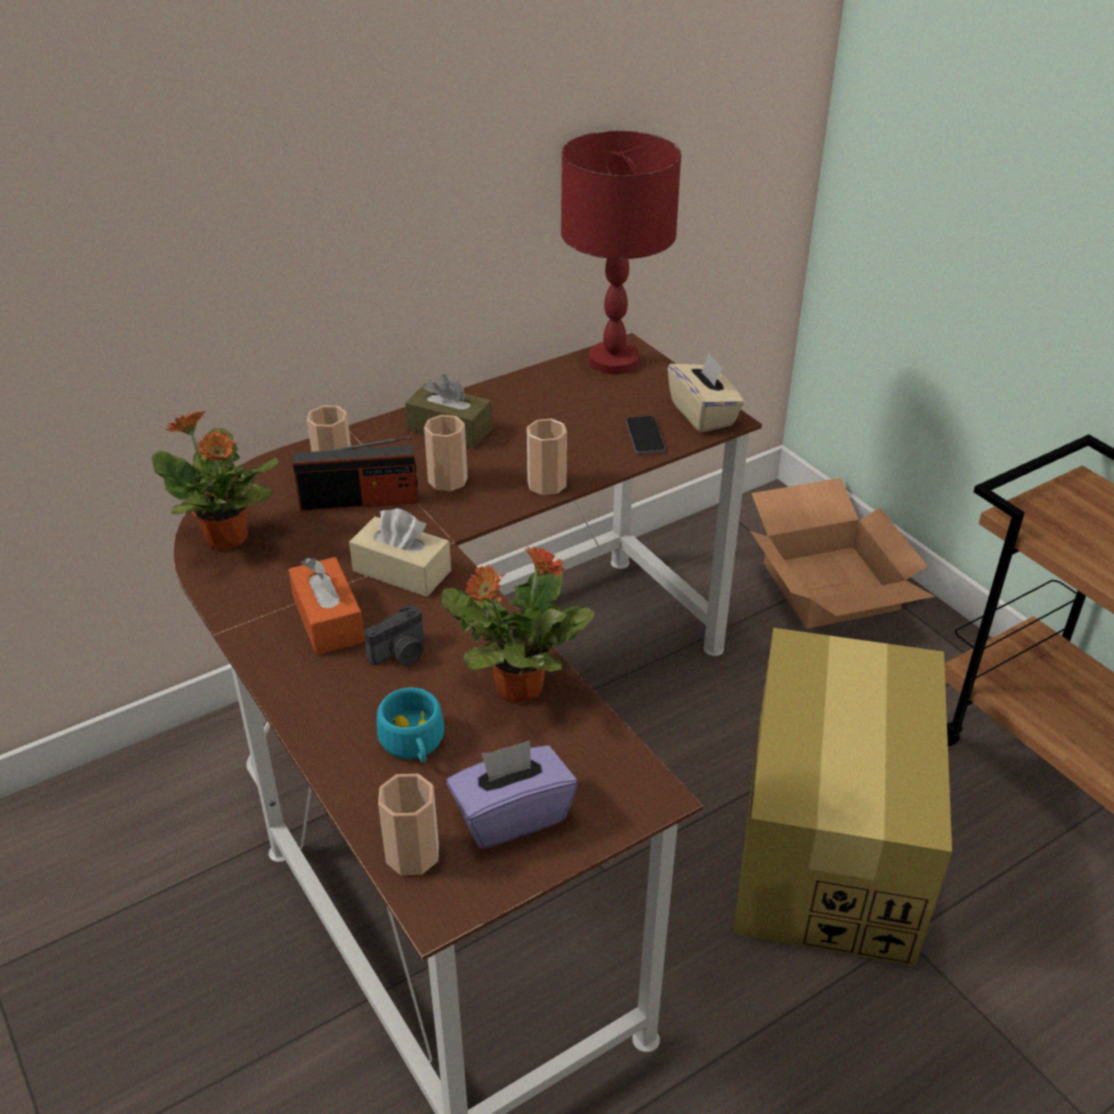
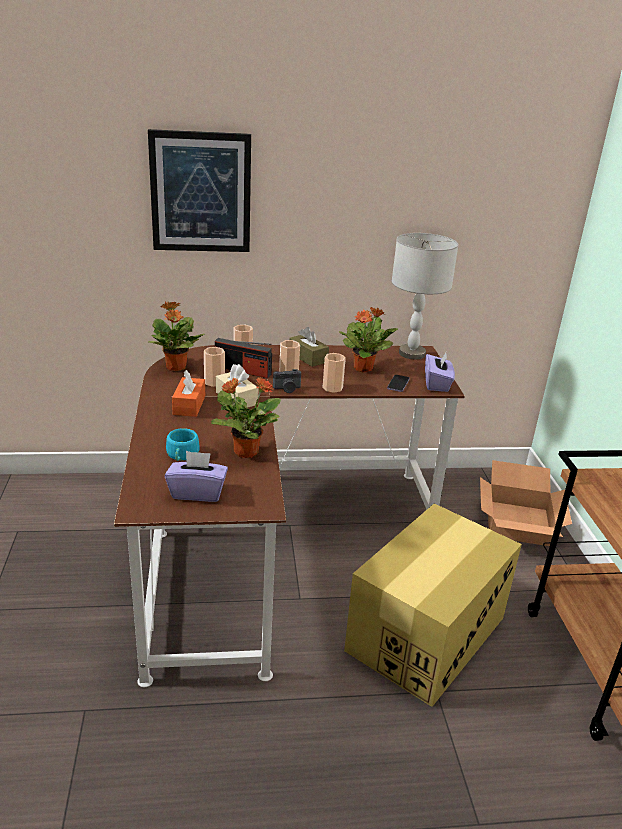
camera: 25 degrees right, 10 degrees down
camera [364,605,424,666] -> camera moved to [273,369,301,393]
cup [378,774,439,875] -> cup moved to [204,347,225,387]
red table lamp [561,131,681,374] -> grey table lamp [392,233,459,359]
beige tissue box [668,352,745,433] -> purple tissue box [425,353,455,392]
none -> picture [148,129,251,252]
none -> potted plant [339,307,398,373]

